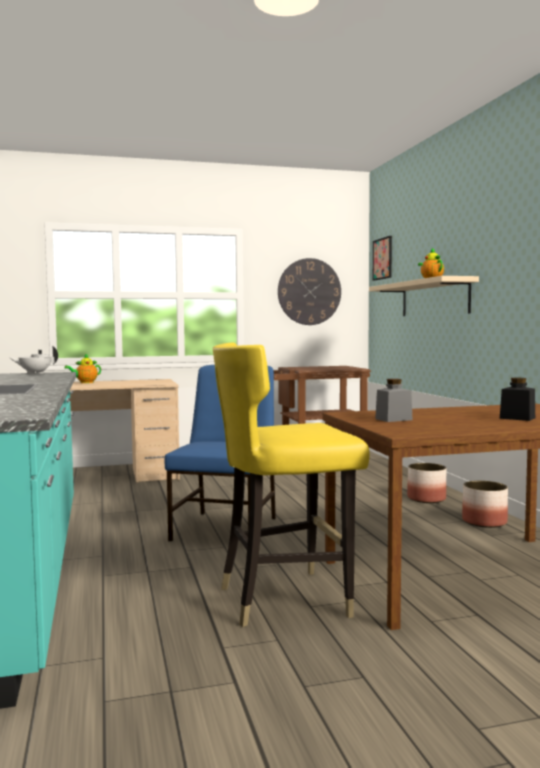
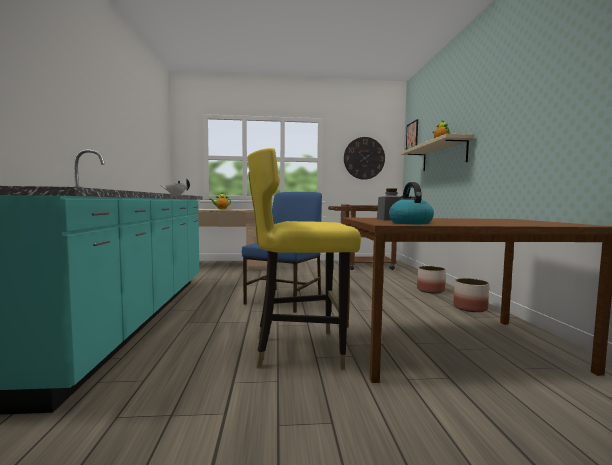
camera: 10 degrees right, 0 degrees up
black jar [500,378,535,421] -> none
none -> kettle [389,182,434,224]

